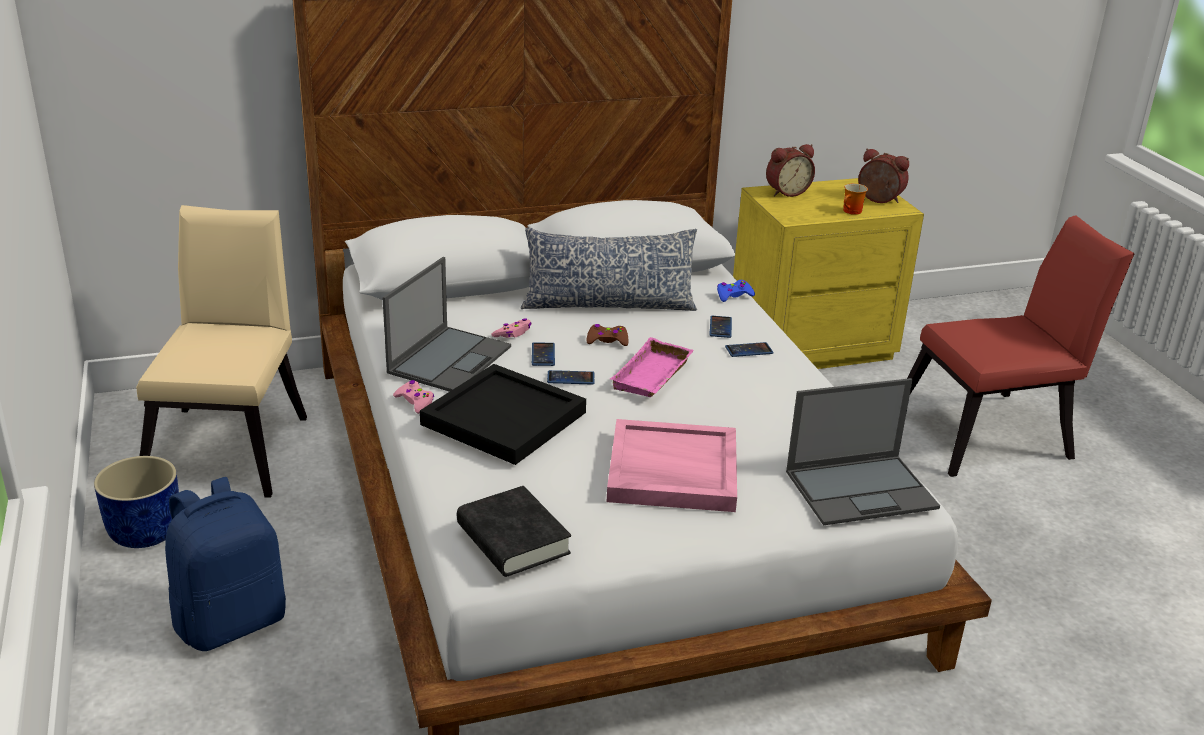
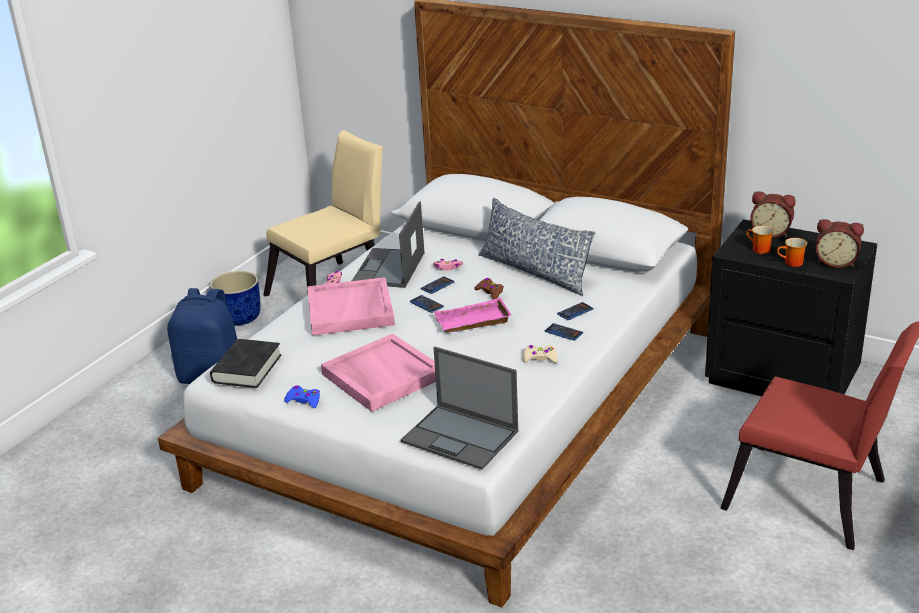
camera: 50 degrees right, 0 degrees up
laptop [382,257,511,392] -> laptop turned 120 degrees clockwise [352,202,424,288]
black tray [420,364,586,465] -> pink tray [307,277,395,335]
blue game controller [717,280,755,302] -> blue game controller moved to [284,385,320,408]
yellow nightstand [733,178,924,369] -> black nightstand [705,219,877,396]
alarm clock [858,148,909,203] -> alarm clock turned 120 degrees clockwise [815,219,864,268]
none -> beige game controller [523,345,558,363]
none -> mug [746,226,774,254]

